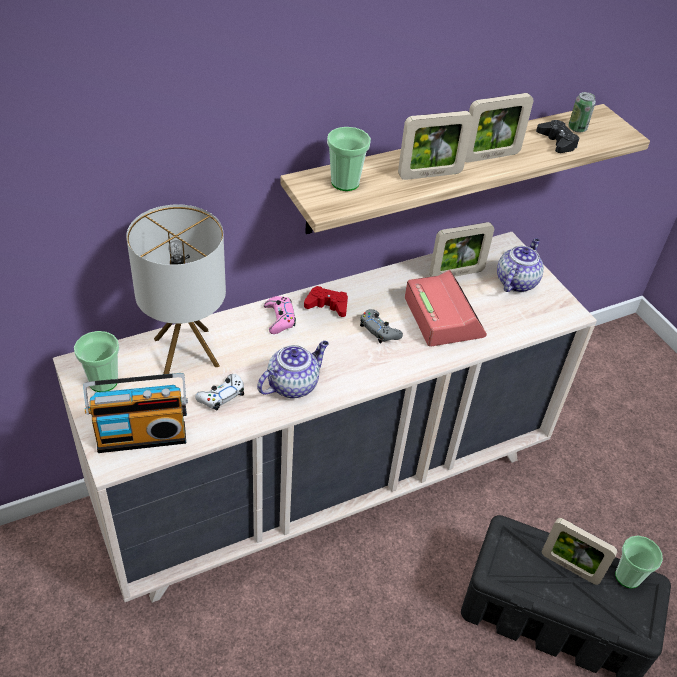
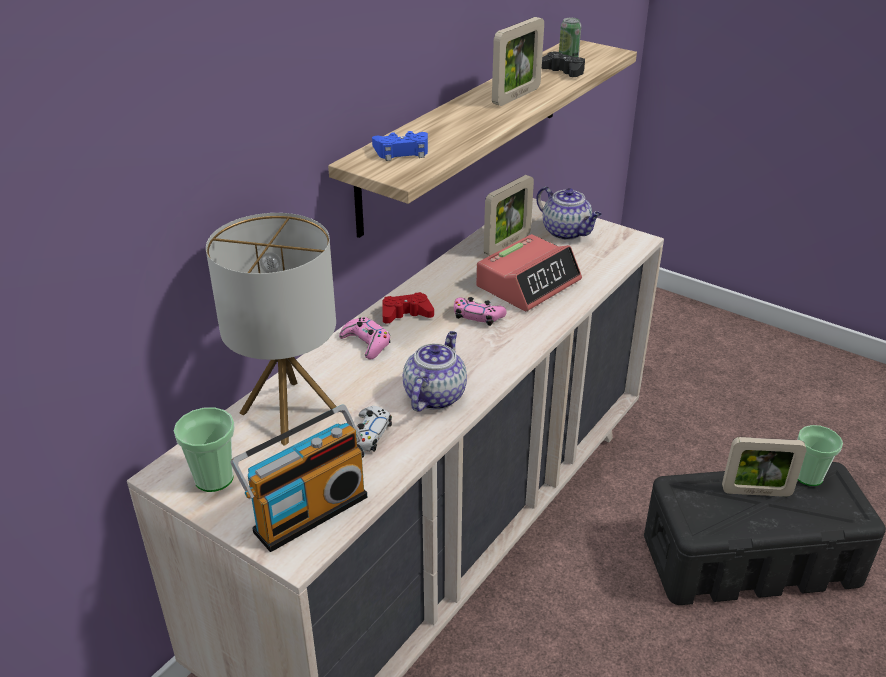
camera: 25 degrees left, 10 degrees down
cup [327,127,371,191] -> blue game controller [372,131,428,161]
grey game controller [360,309,403,343] -> pink game controller [454,297,507,326]
picture frame [398,111,473,180] -> none
alarm clock [405,270,487,347] -> alarm clock turned 90 degrees clockwise [476,234,582,311]
teapot [497,238,544,292] -> teapot turned 135 degrees clockwise [536,187,602,240]

